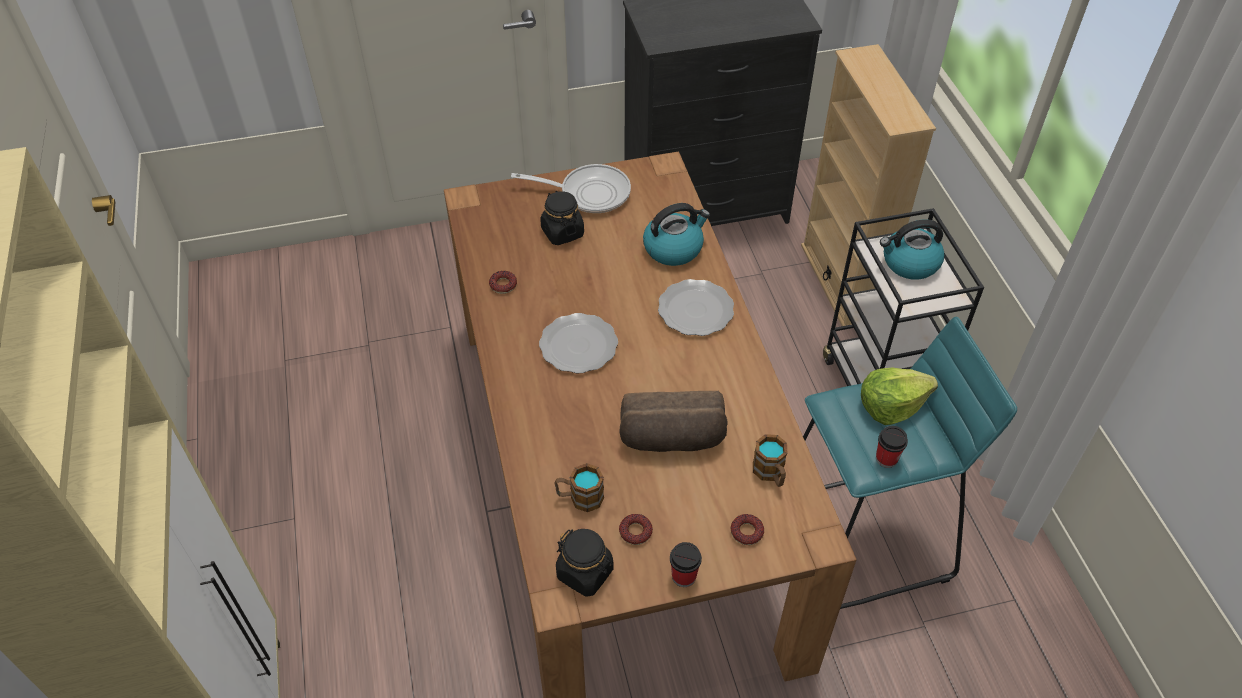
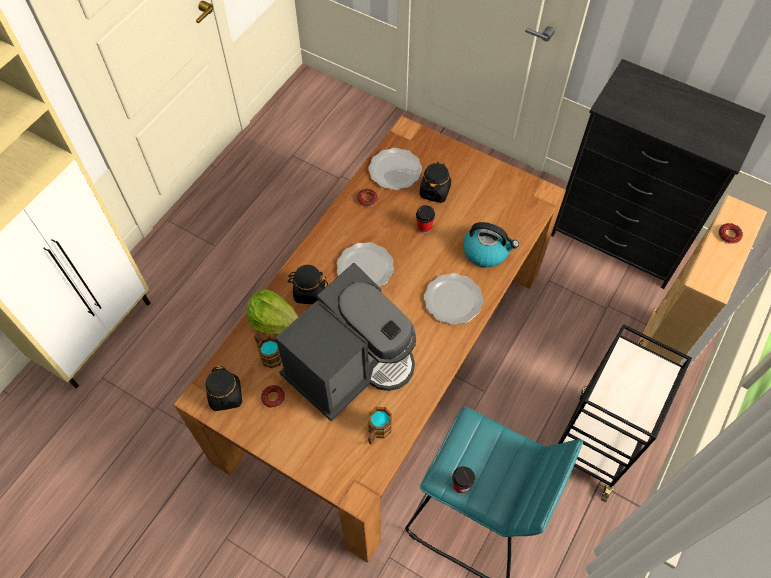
camera: 45 degrees right, 10 degrees up
frying pan [511,164,631,213] -> none
bread [619,391,728,452] -> coffee machine [276,263,416,421]
cup [670,542,702,587] -> cup moved to [416,205,435,233]
donut [731,514,764,545] -> donut moved to [718,223,743,244]
lettuce [861,367,938,425] -> lettuce moved to [246,290,298,334]
kettle [880,219,944,280] -> none
none -> black jar [288,265,328,304]
none -> plate [369,148,422,190]

